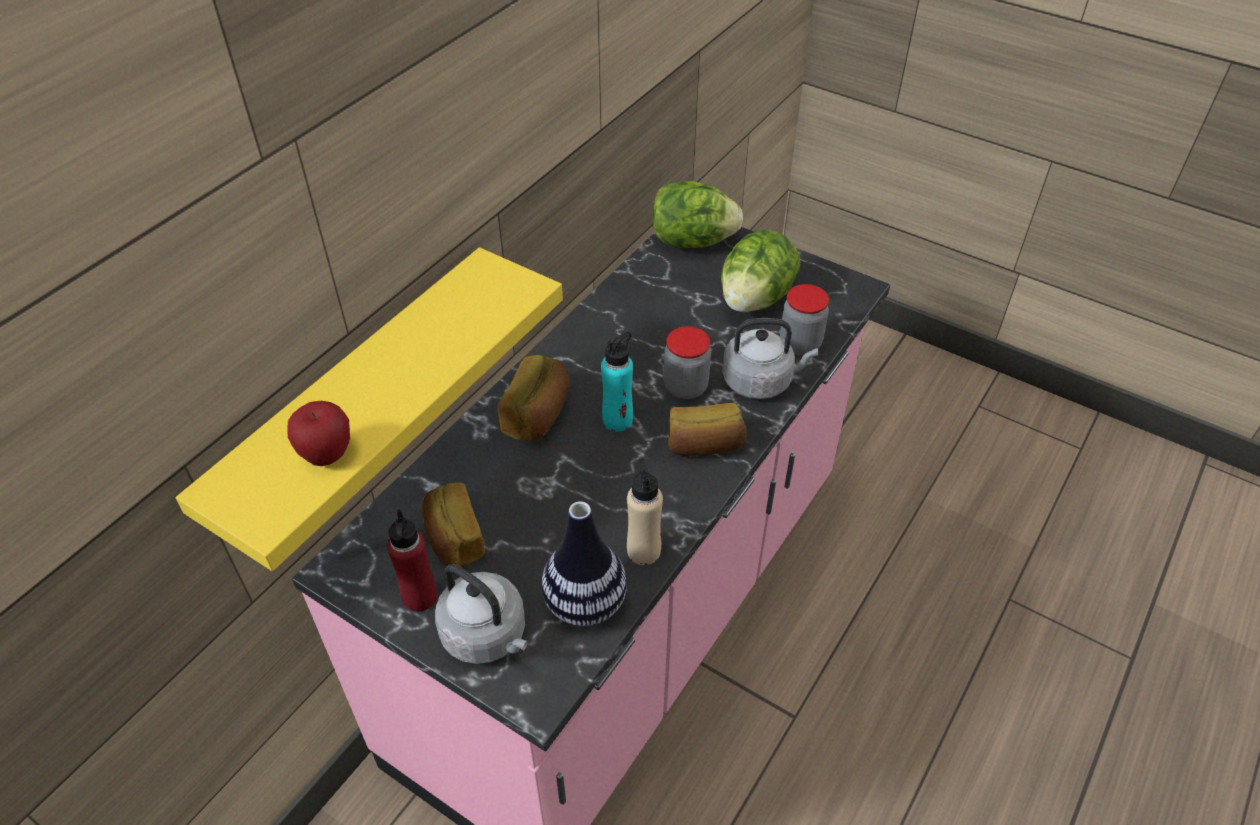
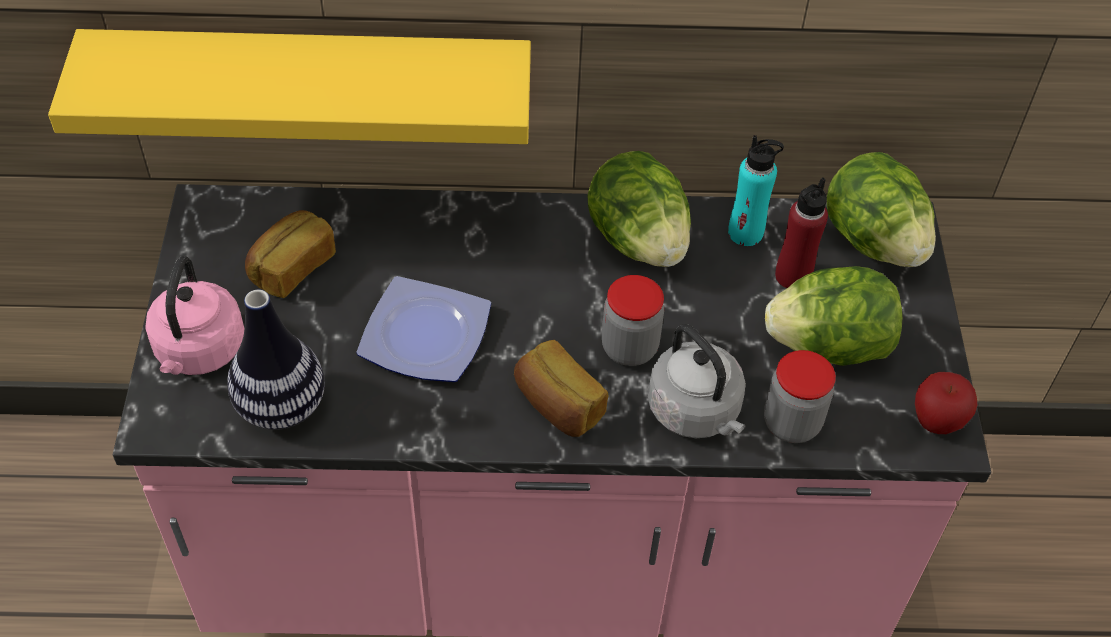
camera: 55 degrees right, 5 degrees up
apple [287,401,350,466] -> apple moved to [915,372,977,434]
red bottle [387,509,438,612] -> red bottle moved to [775,177,828,288]
grey kettle [435,564,528,664] -> pink kettle [145,256,244,375]
bread [498,355,569,441] -> none
turquoise bottle [601,332,633,432] -> turquoise bottle moved to [728,135,784,246]
beige bottle [627,459,663,565] -> none
none -> plate [356,276,491,382]
none -> lettuce [588,151,691,267]

